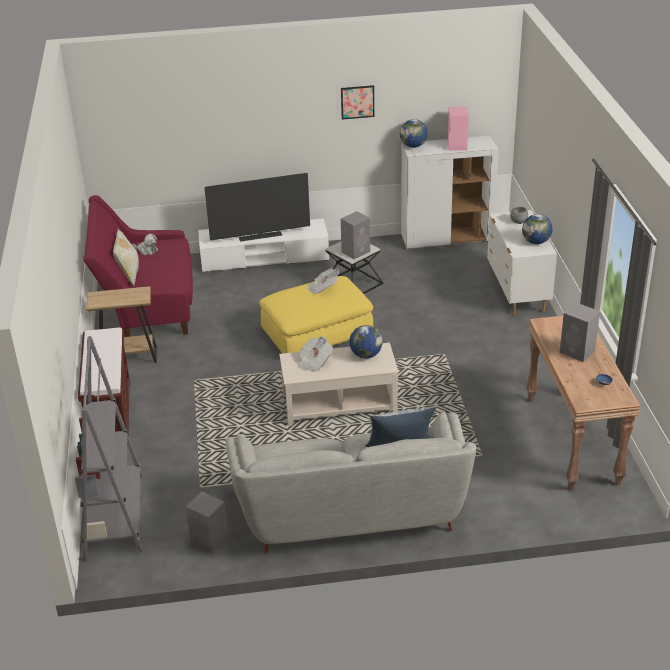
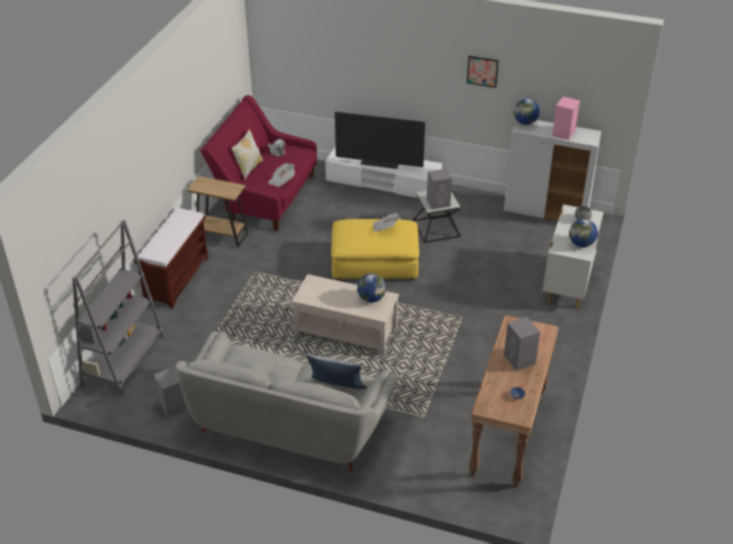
camera: 25 degrees right, 5 degrees up
newspaper [299,336,333,371] -> newspaper moved to [268,163,295,187]

